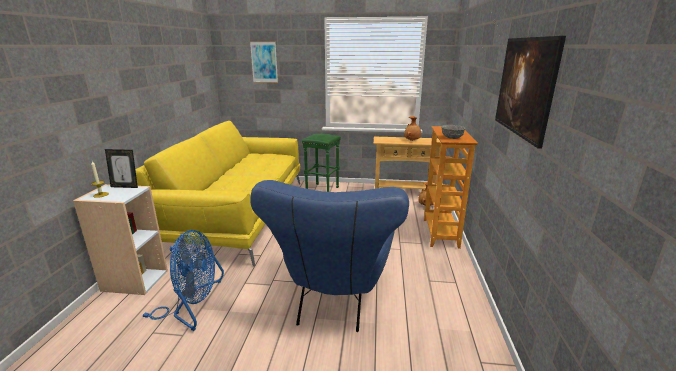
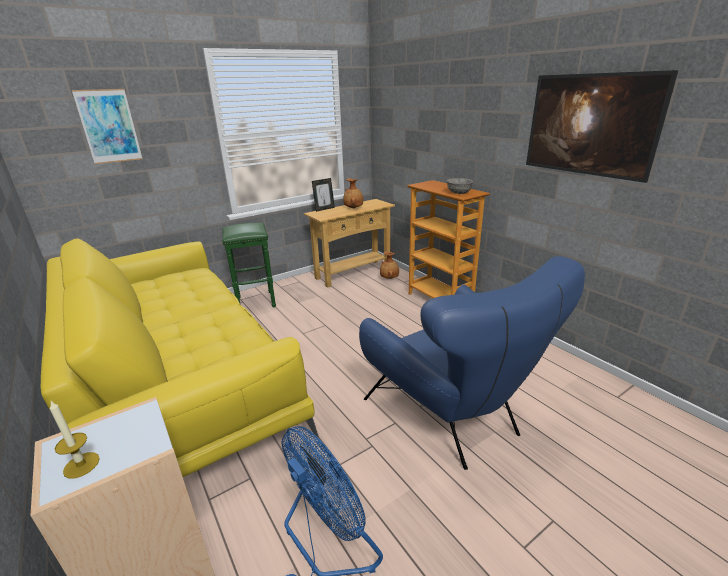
camera: 40 degrees left, 5 degrees up
picture frame [105,149,138,188] -> picture frame moved to [312,178,335,212]

